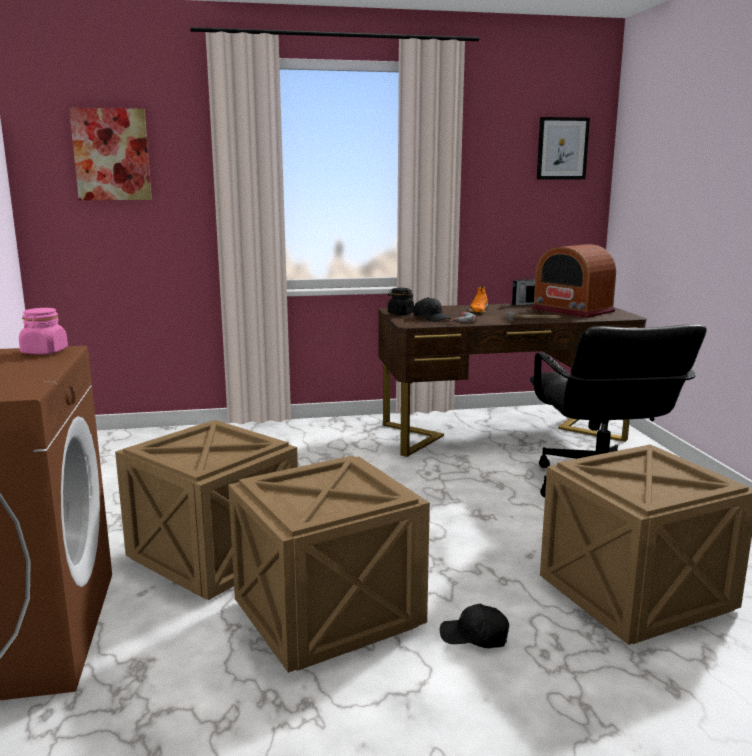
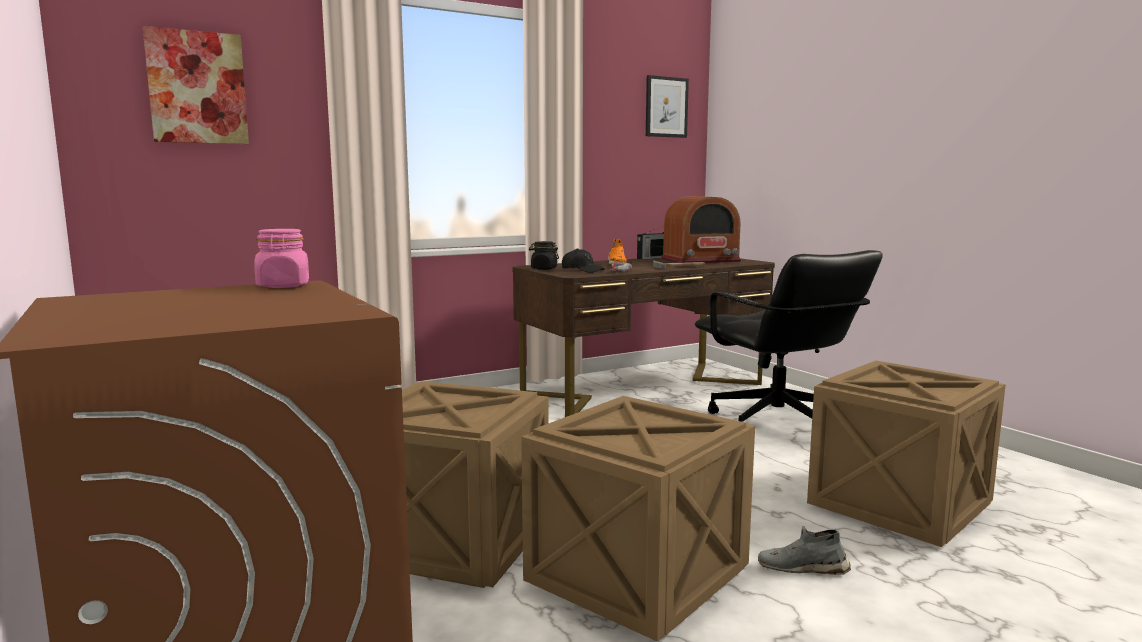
camera: 20 degrees left, 5 degrees down
black cap [440,604,509,648] -> grey shoe [758,526,851,575]
radio [531,244,616,318] -> radio turned 45 degrees counterclockwise [661,196,741,263]

